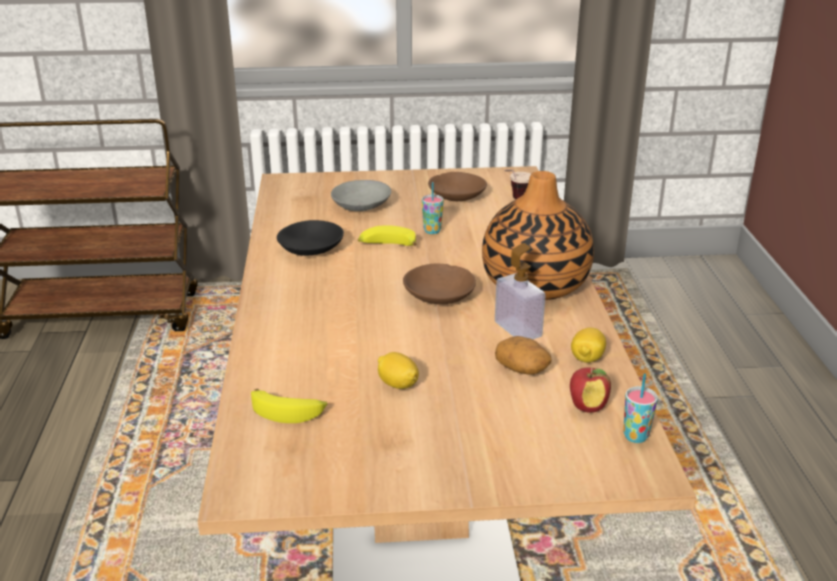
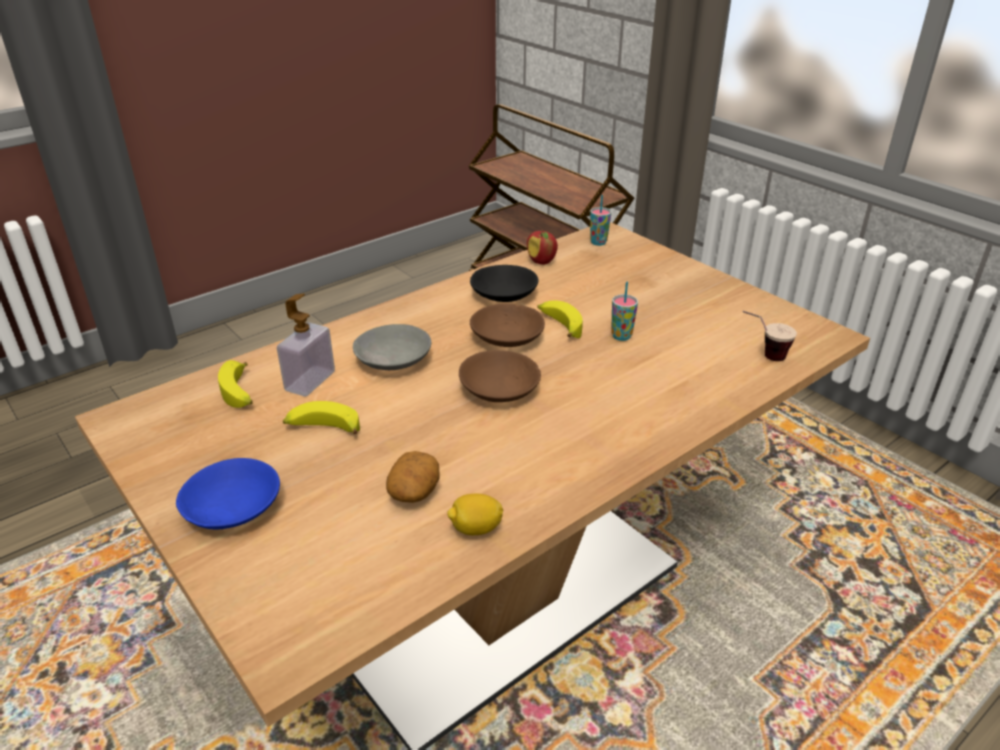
camera: 55 degrees right, 5 degrees up
grey bowl [331,180,391,211] -> grey bowl moved to [353,324,431,370]
lemon [378,352,419,389] -> banana [283,401,360,434]
brown bowl [428,172,487,201] -> brown bowl moved to [470,303,545,347]
vase [482,171,594,300] -> none
soap dispenser [495,243,546,339] -> soap dispenser moved to [277,294,335,396]
apple [570,368,611,413] -> apple moved to [527,229,558,265]
cup [623,374,658,443] -> cup moved to [590,195,611,246]
none -> blue bowl [176,458,280,529]

